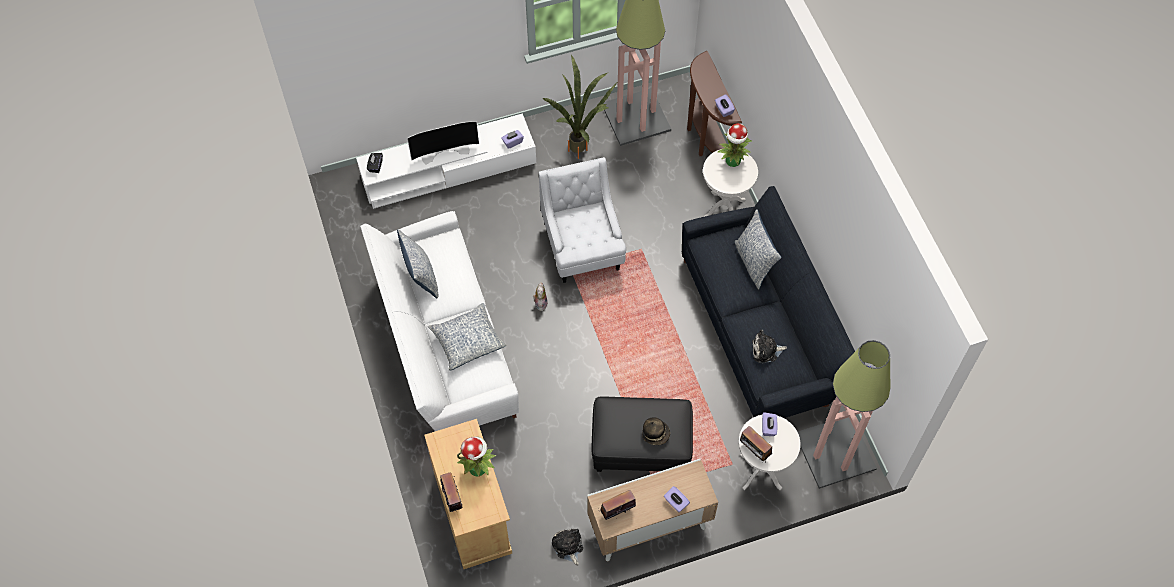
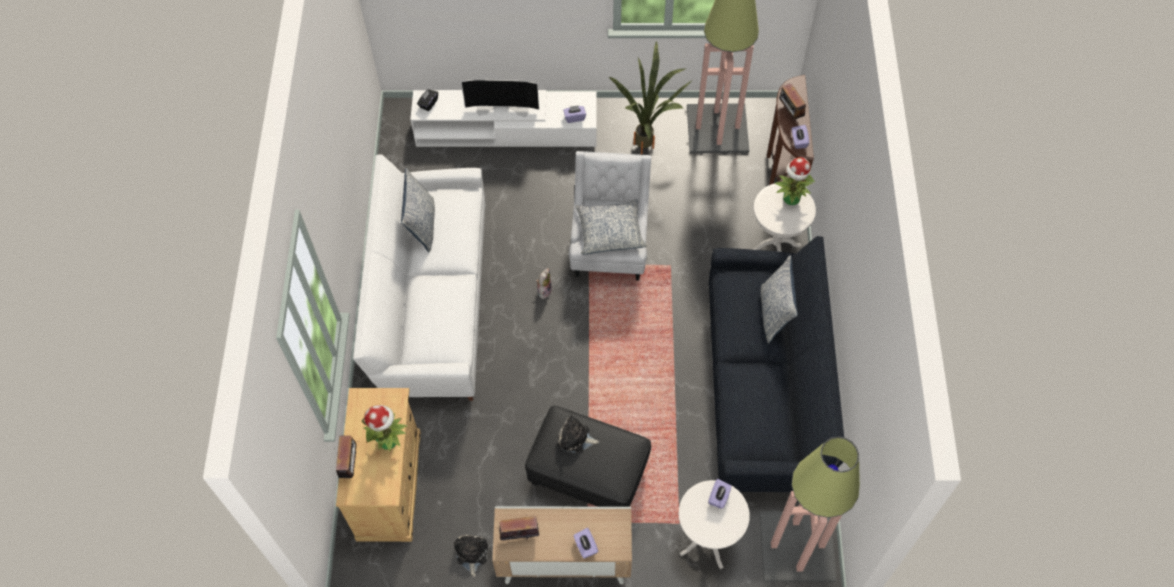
camera: 20 degrees right, 0 degrees up
pillow [428,303,507,371] -> pillow moved to [575,199,647,254]
hat [642,417,670,445] -> none
radio [740,426,772,463] -> radio moved to [779,83,806,121]
plush toy [752,329,787,363] -> plush toy moved to [557,414,599,453]

